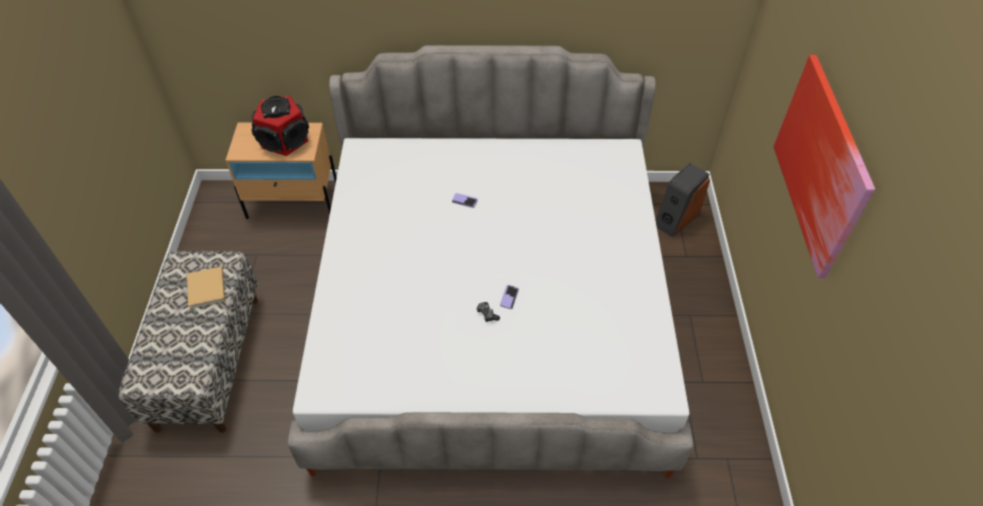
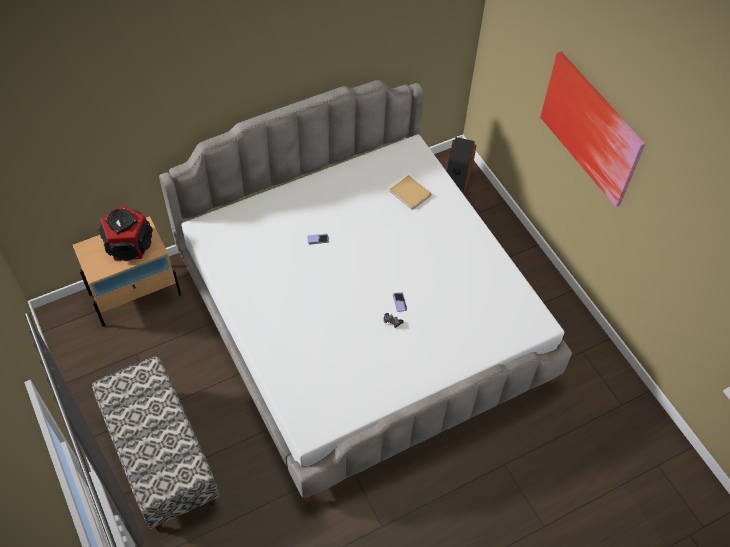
camera: 30 degrees left, 5 degrees up
beige book [187,266,225,309] -> beige book moved to [389,175,431,210]

